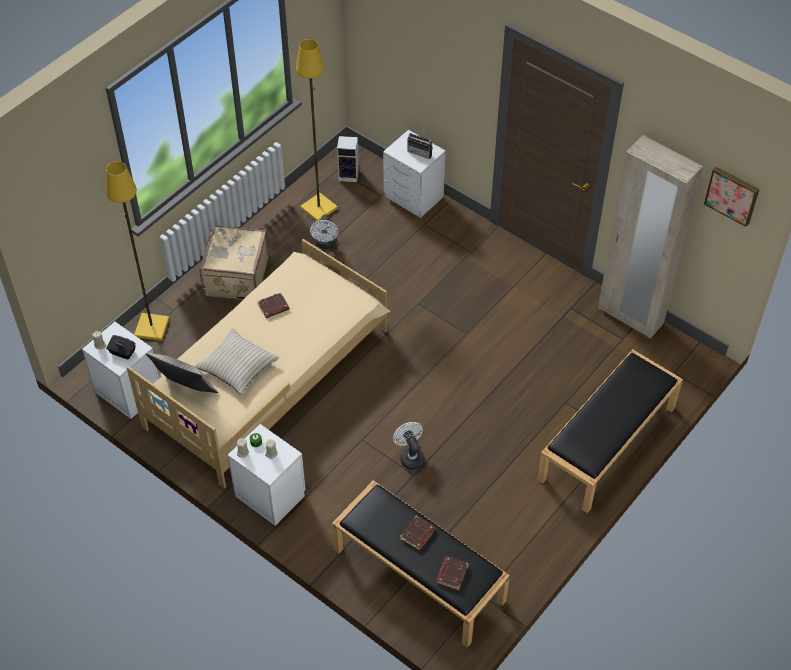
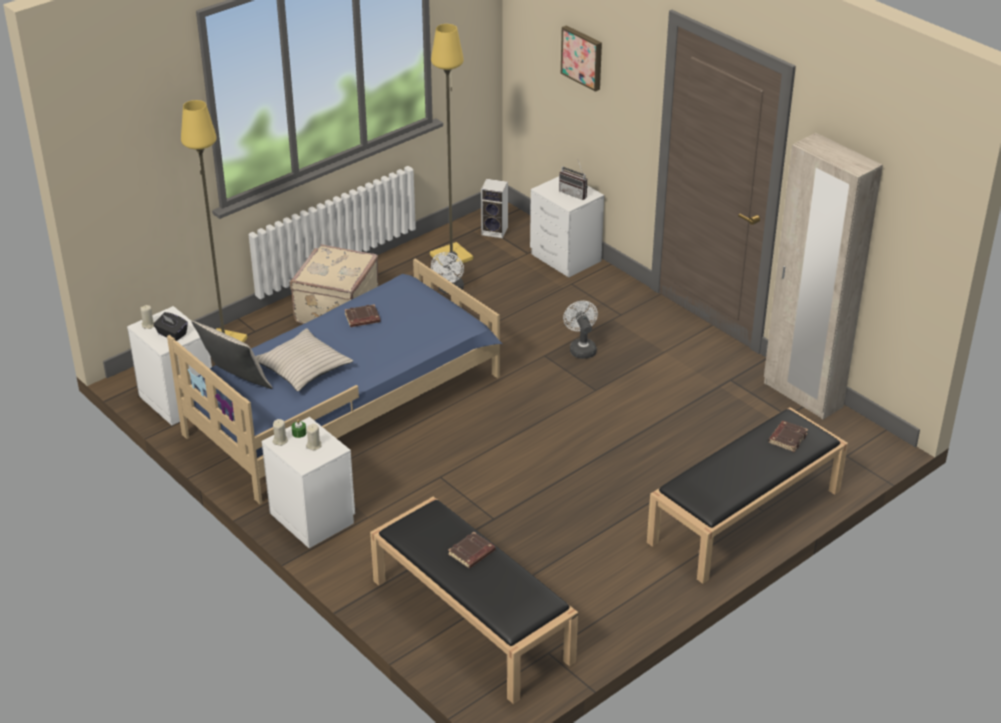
camera: 10 degrees right, 15 degrees down
beige bed [126,239,390,489] -> blue bed [167,259,502,504]
white fan [393,422,425,470] -> white fan moved to [563,301,598,359]
brown book [436,556,469,590] -> brown book moved to [768,421,808,452]
picture [704,167,760,227] -> picture moved to [561,25,602,92]

